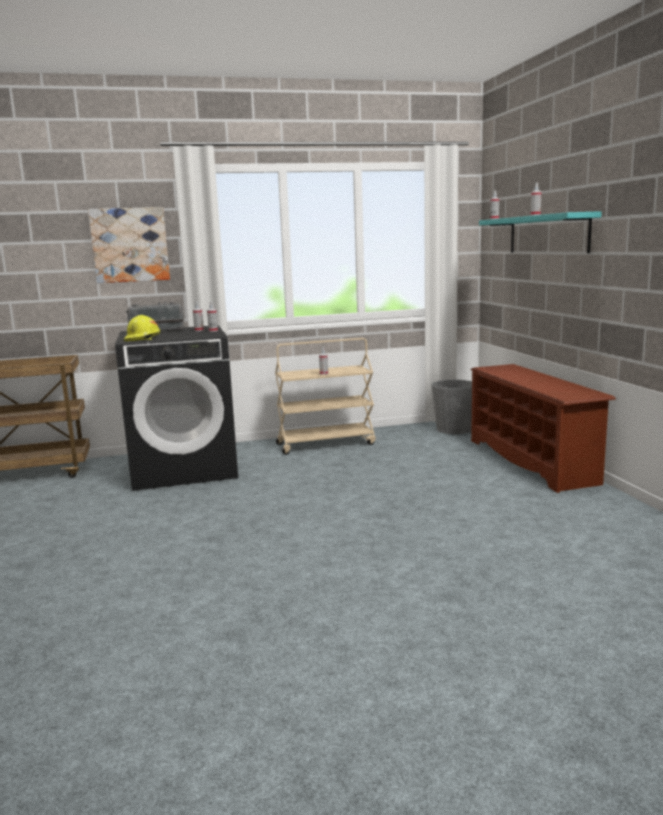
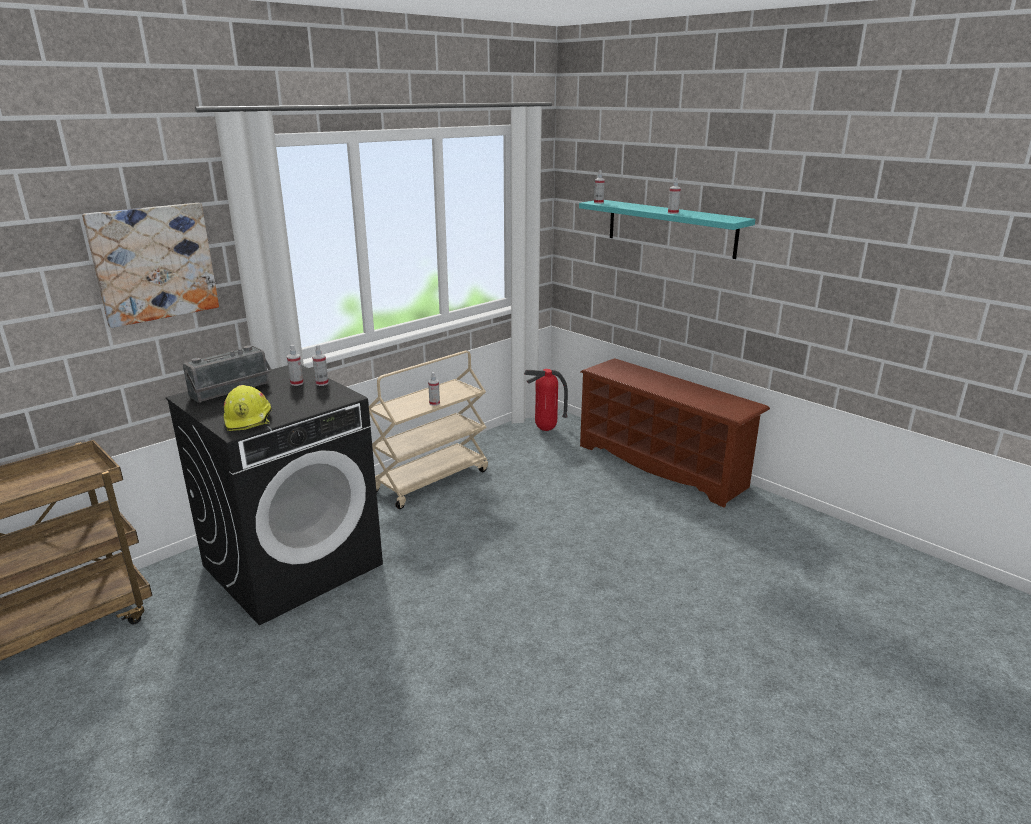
camera: 30 degrees left, 10 degrees up
grey bucket [431,380,472,434] -> fire extinguisher [524,369,568,431]

